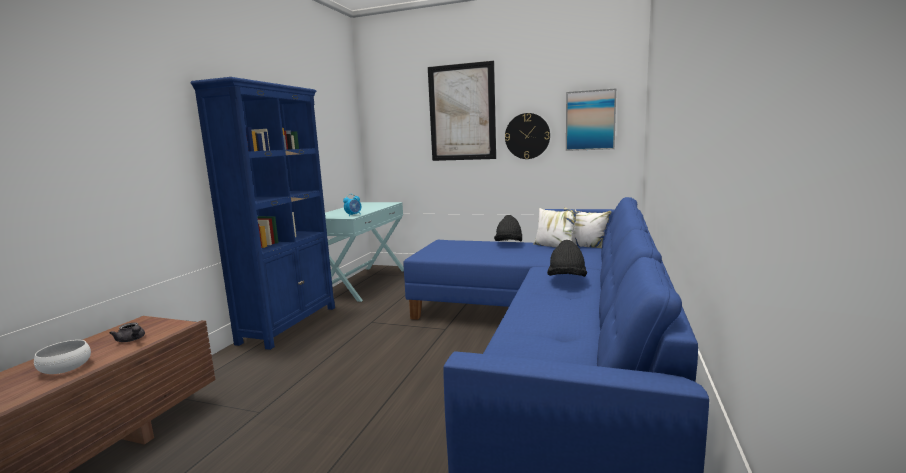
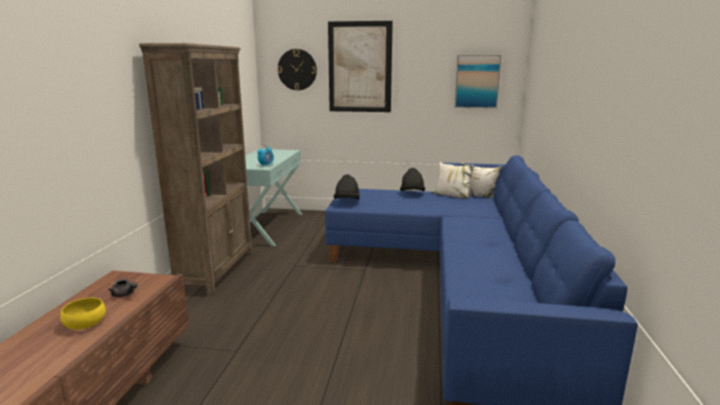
camera: 10 degrees left, 5 degrees up
white bowl [34,340,91,374] -> yellow bowl [60,298,106,330]
blue bookcase [190,77,335,350] -> brown bookcase [139,43,253,295]
wall clock [505,113,550,159] -> wall clock moved to [277,49,317,90]
black hat [547,240,587,277] -> black hat moved to [334,174,360,200]

